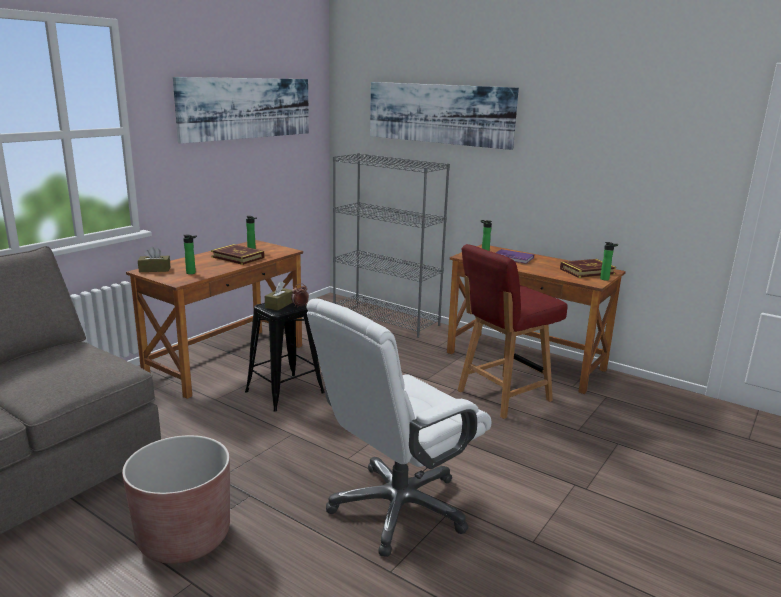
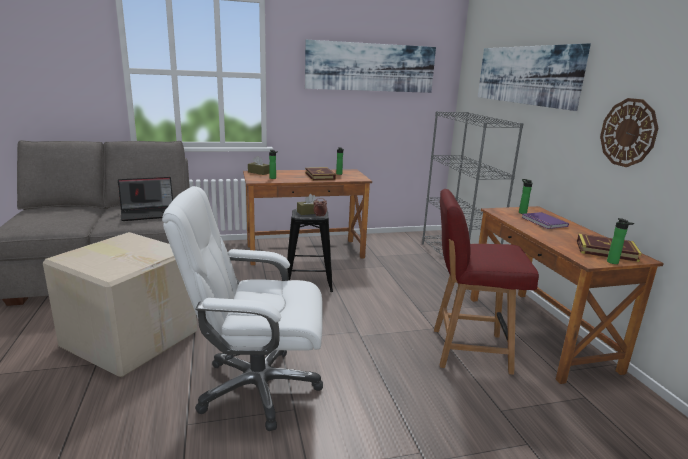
camera: 40 degrees right, 0 degrees up
brown planter [122,435,230,564] -> cardboard box [43,232,197,377]
none -> laptop [118,177,173,221]
none -> wall clock [600,98,658,167]

